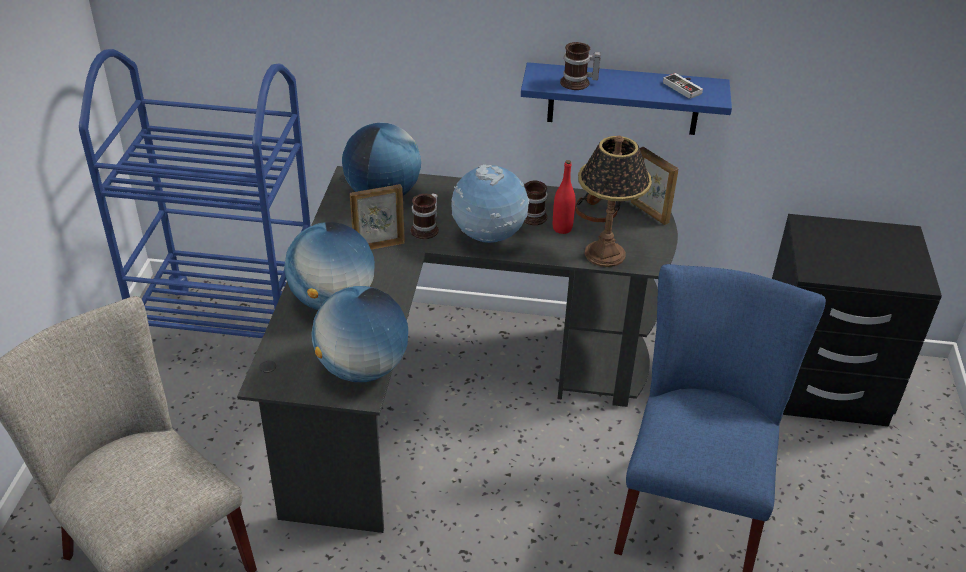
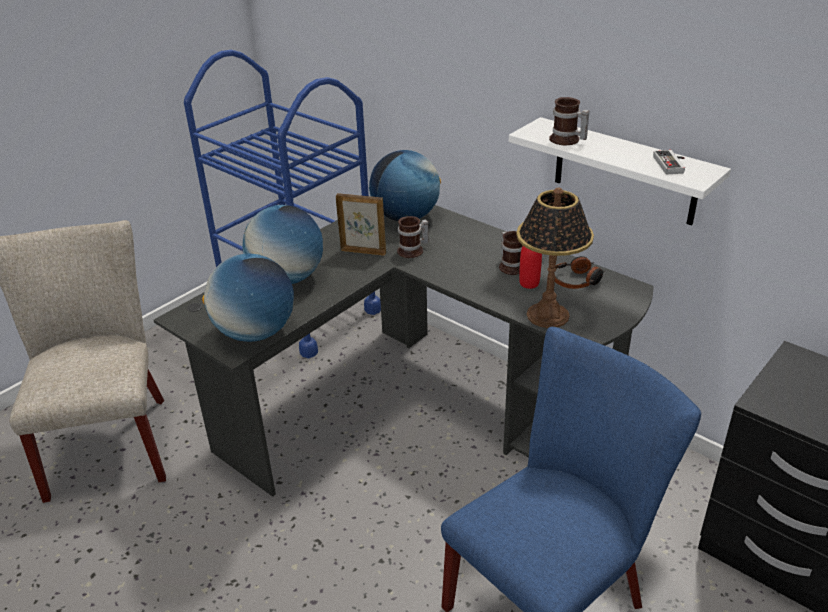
camera: 35 degrees right, 5 degrees down
globe [451,164,529,243] -> none
blue shelf [521,62,732,135] -> white shelf [509,117,731,225]
picture frame [631,147,678,225] -> none

